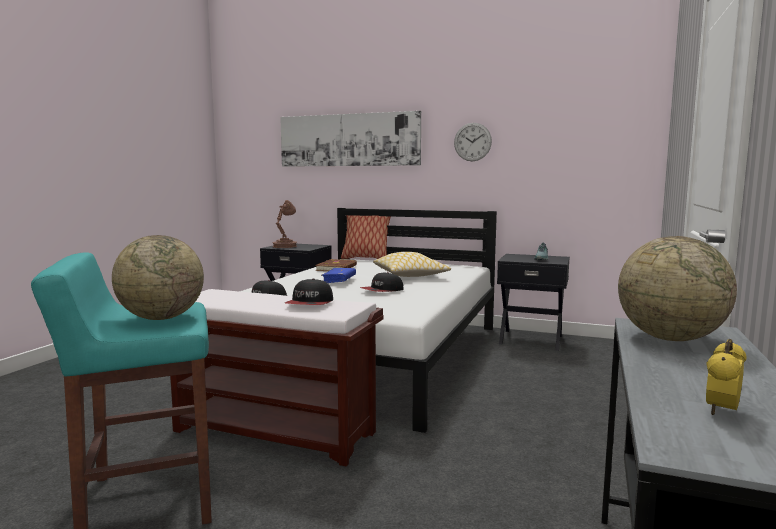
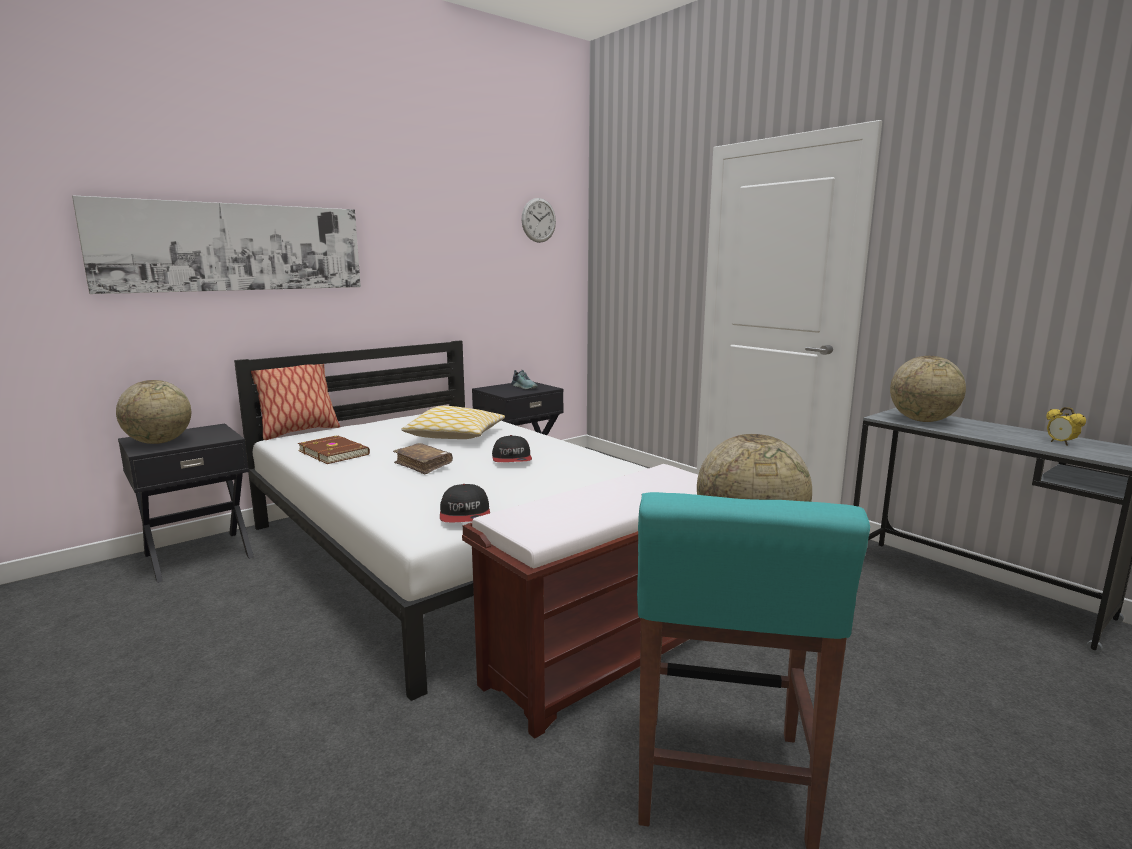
camera: 60 degrees left, 5 degrees up
brown table lamp [272,200,297,248] -> globe [116,380,191,444]
cap [285,278,333,305] -> none
blue book [321,268,356,283] -> brown book [393,443,453,474]
wall clock [454,123,492,161] -> wall clock moved to [521,198,556,243]

